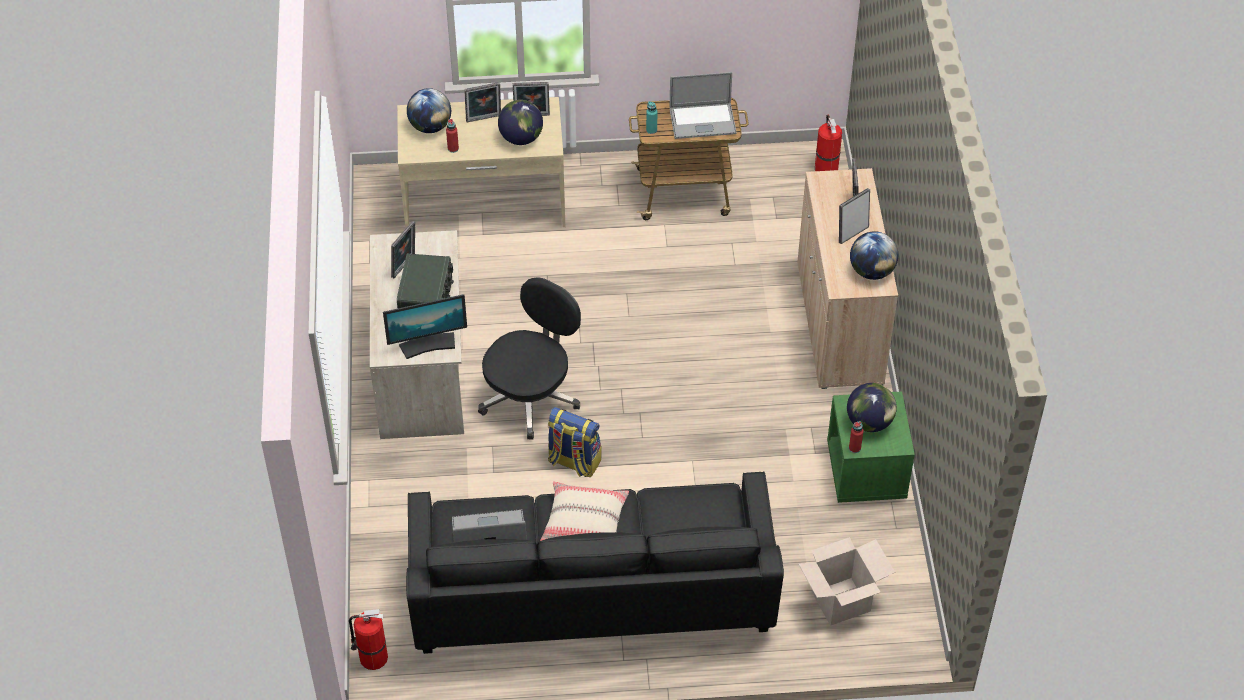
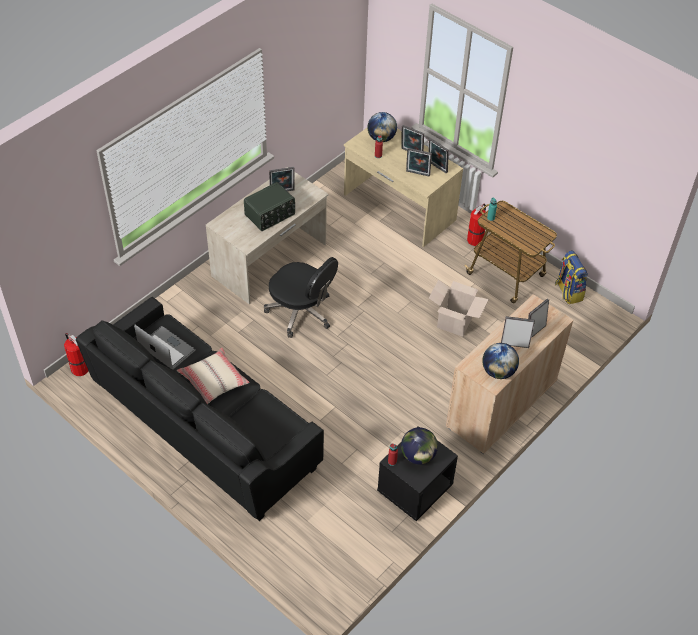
camera: 45 degrees right, 0 degrees up
monitor [383,294,467,359] -> none
black office chair [478,277,581,440] -> black office chair turned 45 degrees clockwise [264,257,338,338]
globe [498,100,543,145] -> picture frame [406,148,432,177]
backpack [548,407,602,477] -> backpack moved to [555,251,588,304]
laptop [670,72,736,139] -> none
cardboard box [799,537,895,626] -> cardboard box moved to [429,280,489,337]
fire extinguisher [815,114,842,171] -> fire extinguisher moved to [467,204,486,246]
green nightstand [827,391,915,503] -> black nightstand [377,426,458,521]

